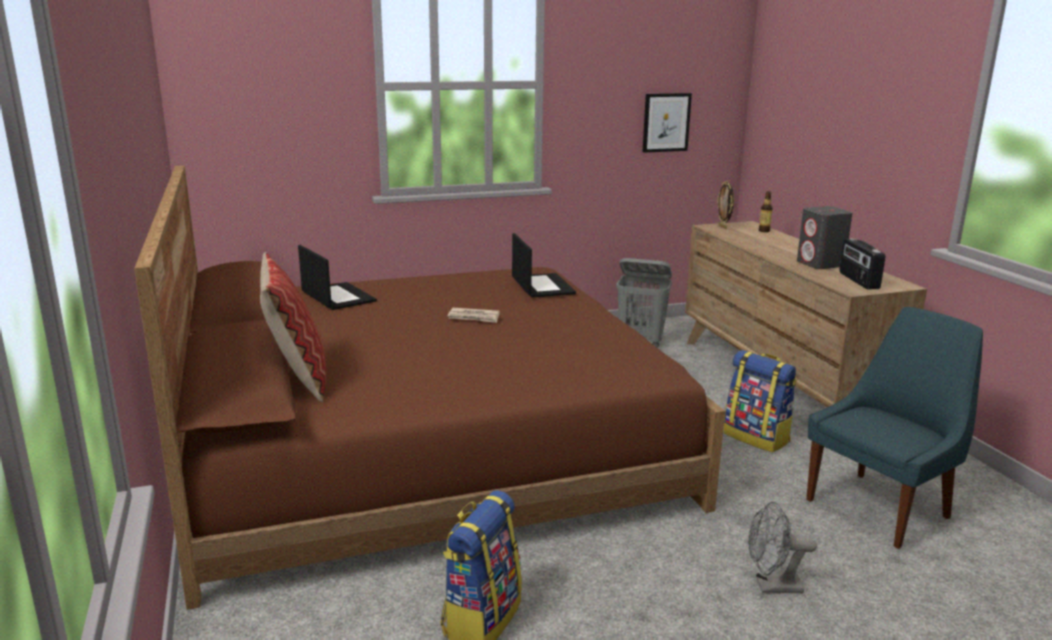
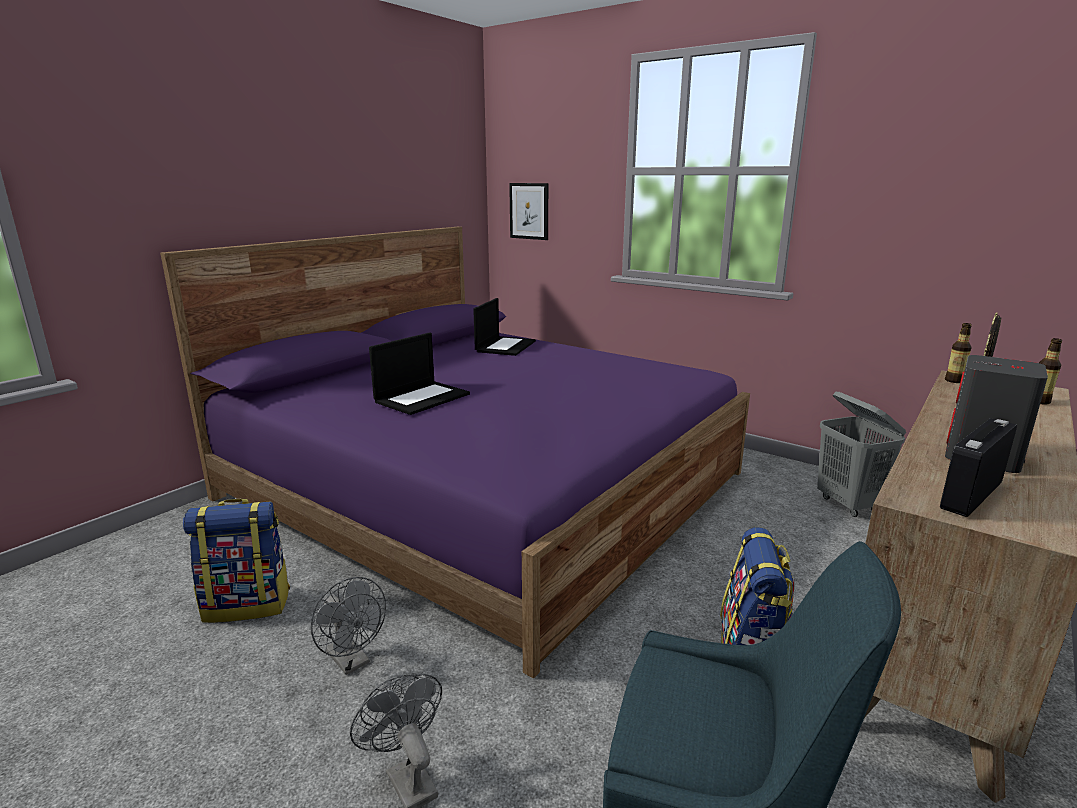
camera: 55 degrees right, 0 degrees up
brown bed [134,166,725,610] -> purple bed [160,227,750,678]
pillow [260,252,326,402] -> none
newspaper [448,308,500,323] -> none
laptop [512,233,576,297] -> laptop moved to [369,332,470,415]
picture [642,93,692,153] -> picture moved to [509,183,548,240]
none -> grey fan [311,577,386,675]
none -> bottle [945,323,972,383]

